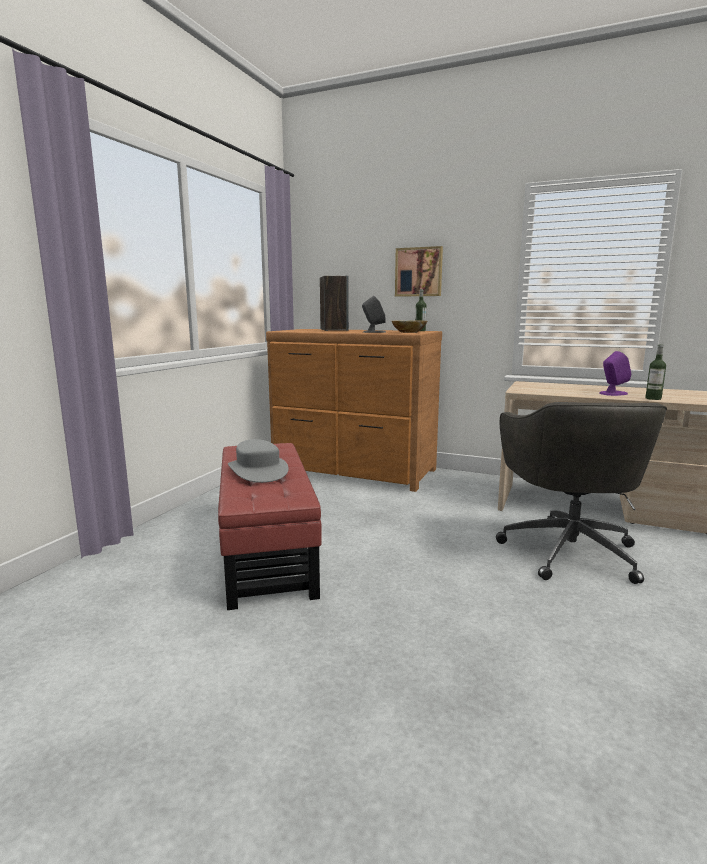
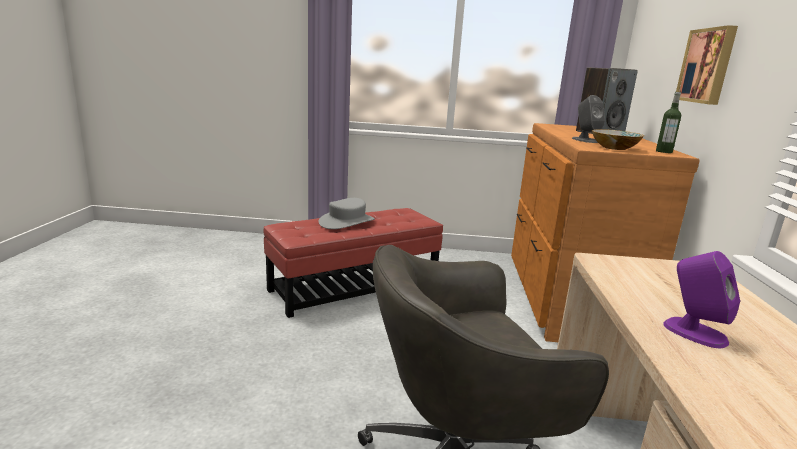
camera: 70 degrees right, 5 degrees up
bottle [645,344,666,400] -> none

